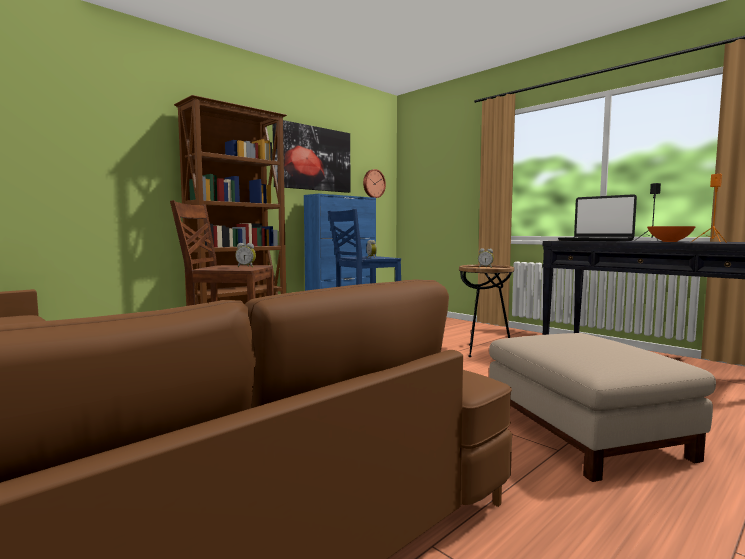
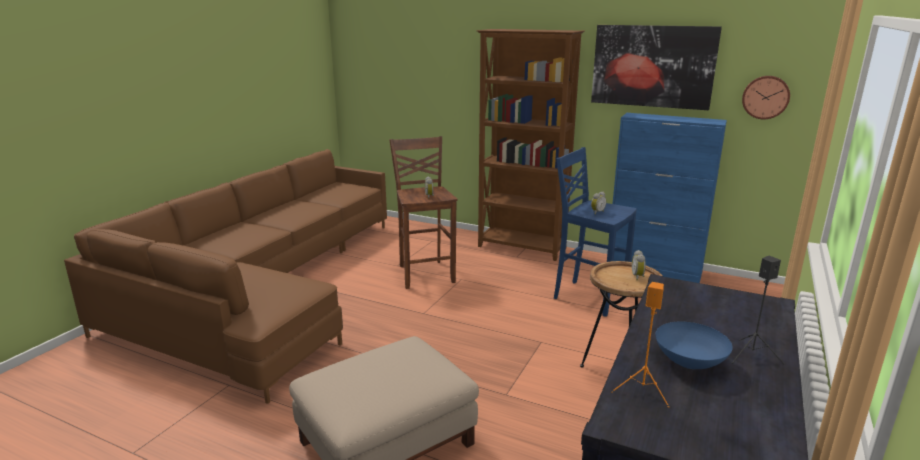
camera: 70 degrees right, 15 degrees up
laptop [558,194,637,242] -> none
orange bowl [647,226,696,242] -> blue bowl [655,322,733,369]

